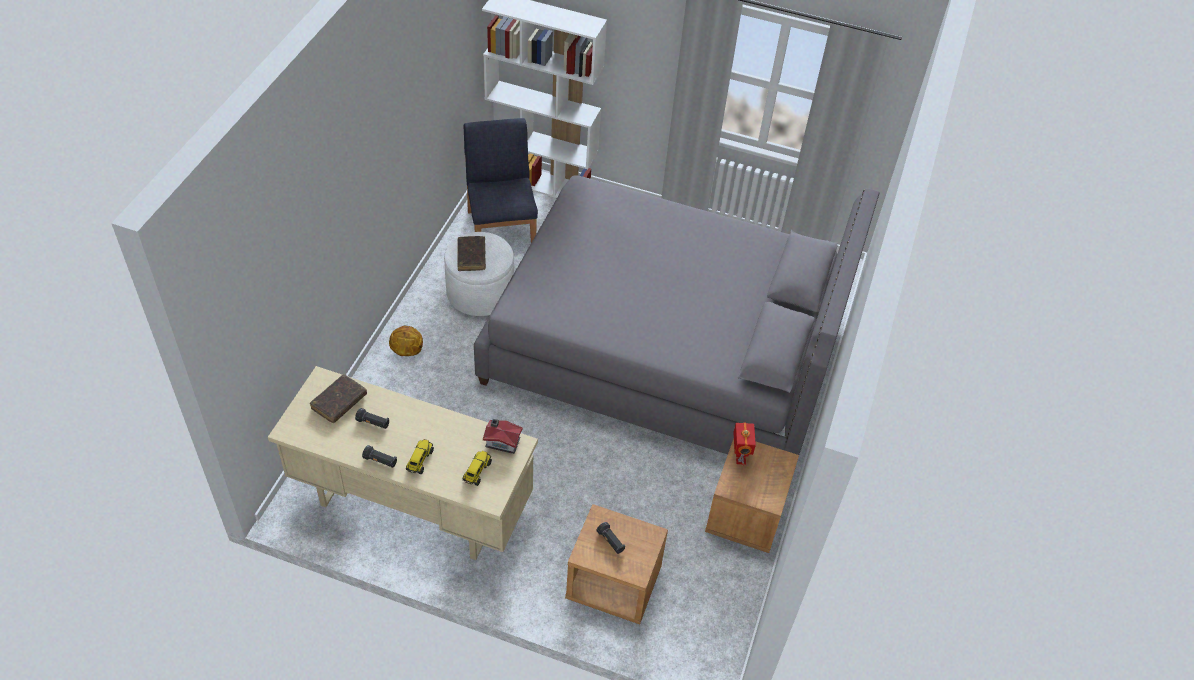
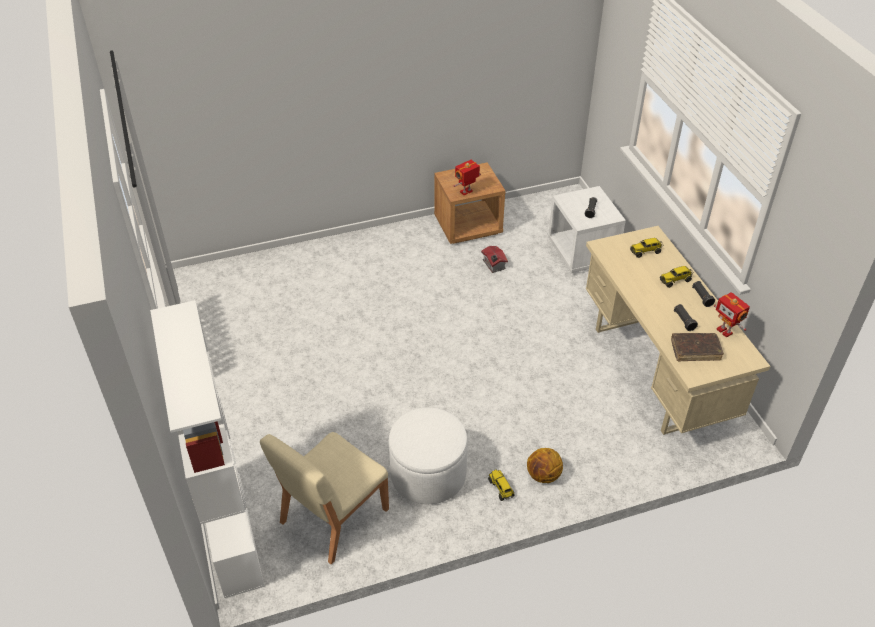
camera: 125 degrees left, 5 degrees down
brown book [457,236,486,271] -> none
blue chair [464,118,538,243] -> beige chair [260,432,389,564]
grey bed [474,175,879,455] -> none
toy house [483,419,523,454] -> toy house moved to [481,246,508,273]
brown nightstand [565,504,668,624] -> white nightstand [548,186,626,273]
none -> toy truck [488,470,515,501]
none -> toy robot [714,292,750,338]

